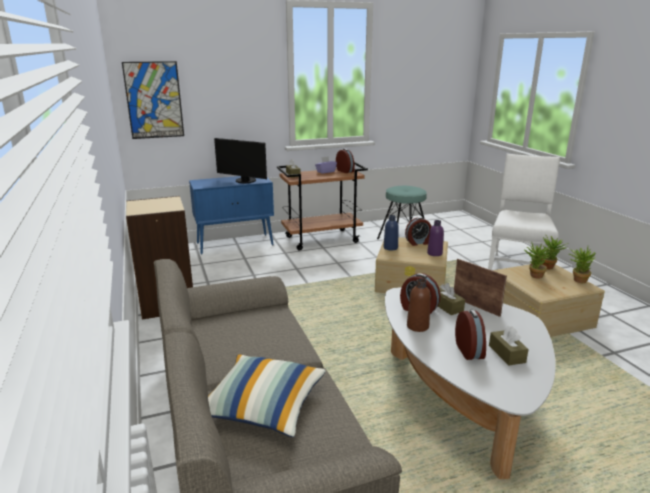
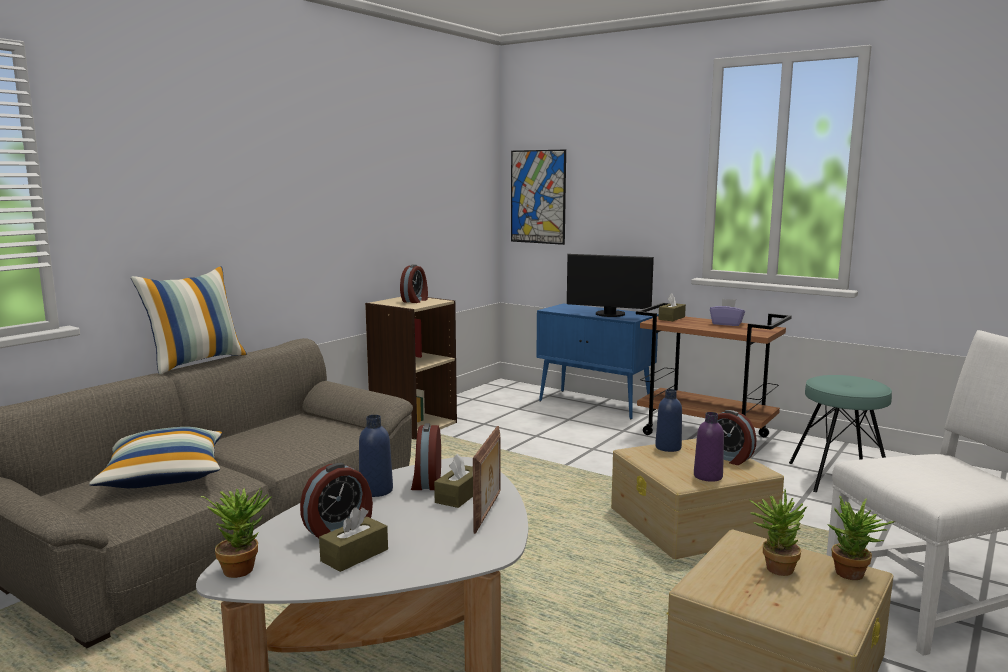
camera: 55 degrees right, 10 degrees down
monitor [214,138,267,183] -> monitor turned 60 degrees counterclockwise [567,254,654,317]
alarm clock [336,149,355,173] -> alarm clock moved to [400,264,428,303]
brown bottle [407,278,431,332] -> blue bottle [359,415,393,497]
potted plant [569,246,596,283] -> potted plant moved to [201,488,272,578]
none -> pillow [131,266,247,375]

